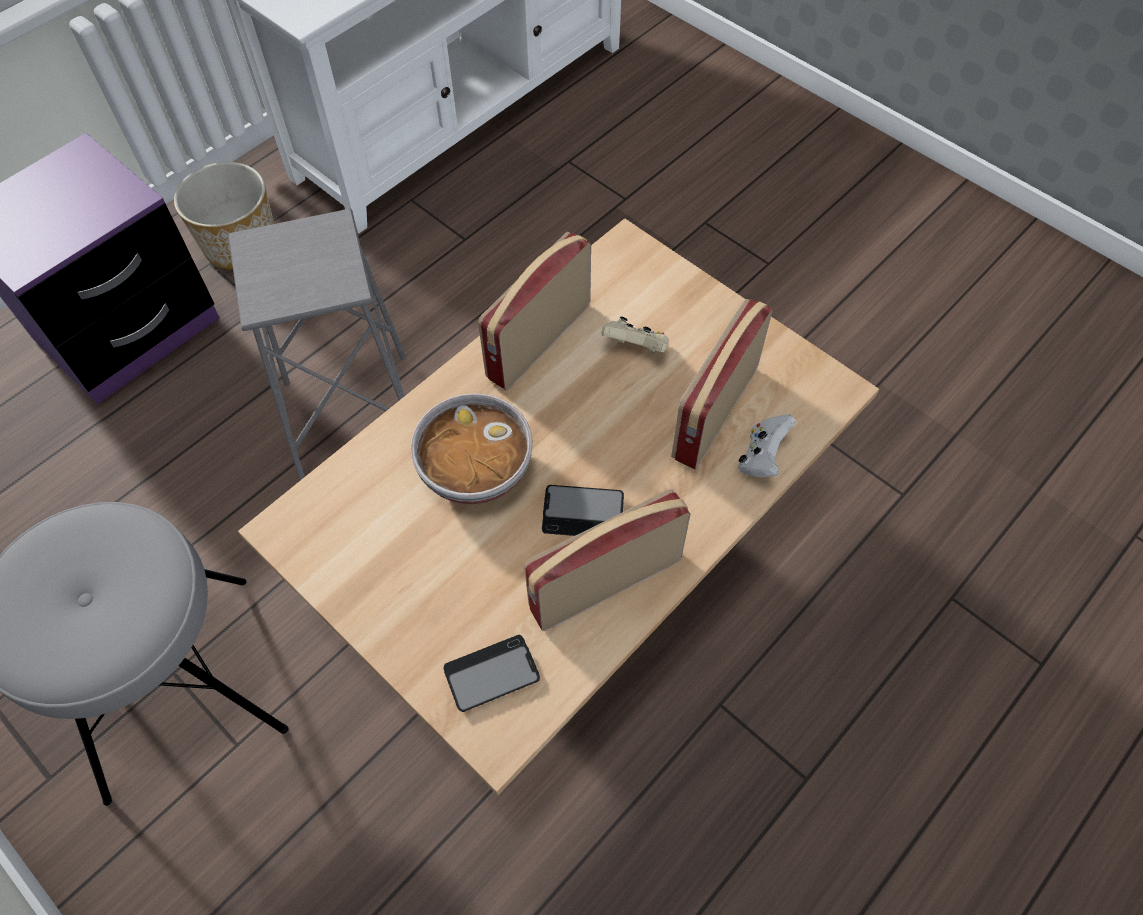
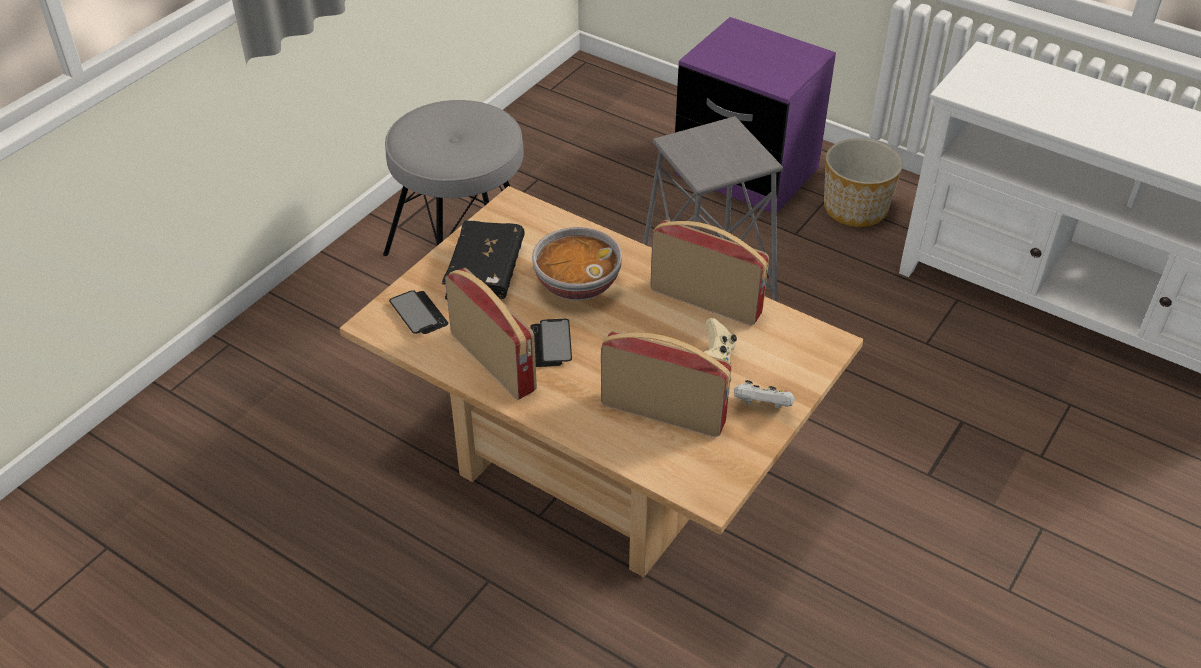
camera: 80 degrees right, 15 degrees down
white game controller [738,414,796,477] -> white game controller moved to [734,380,795,409]
none -> black book [442,221,525,300]

